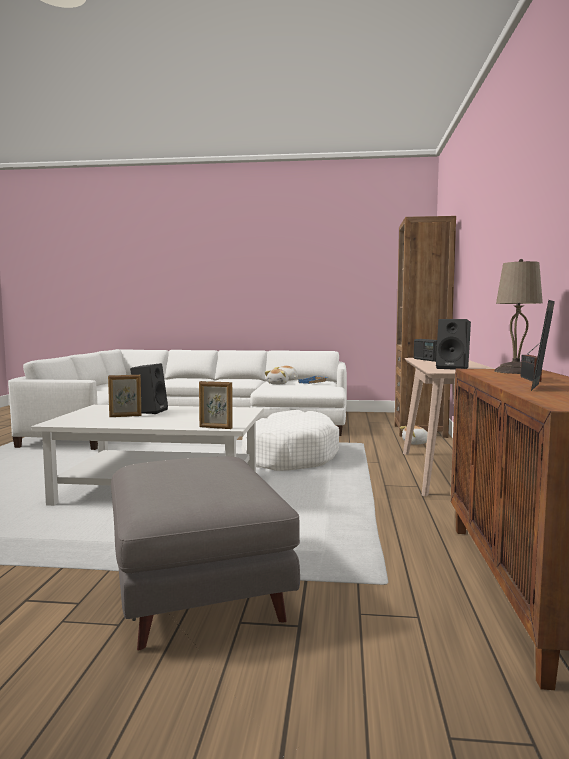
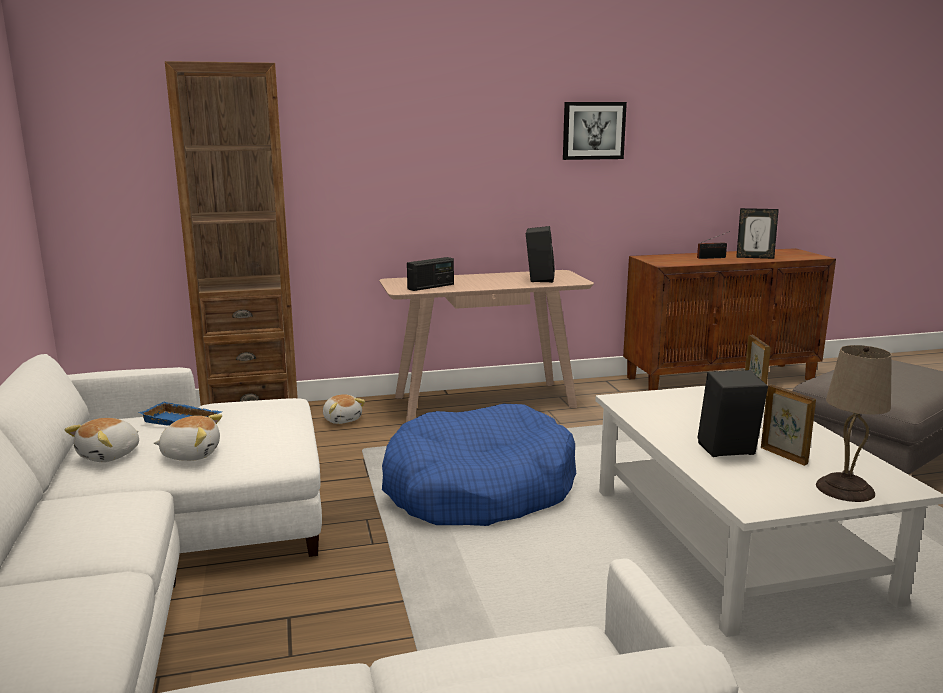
camera: 110 degrees left, 10 degrees up
white dog bed [241,410,339,471] -> blue dog bed [382,404,576,526]
beige table lamp [494,259,543,374] -> beige table lamp moved to [816,345,892,502]
none -> picture [563,102,627,160]

